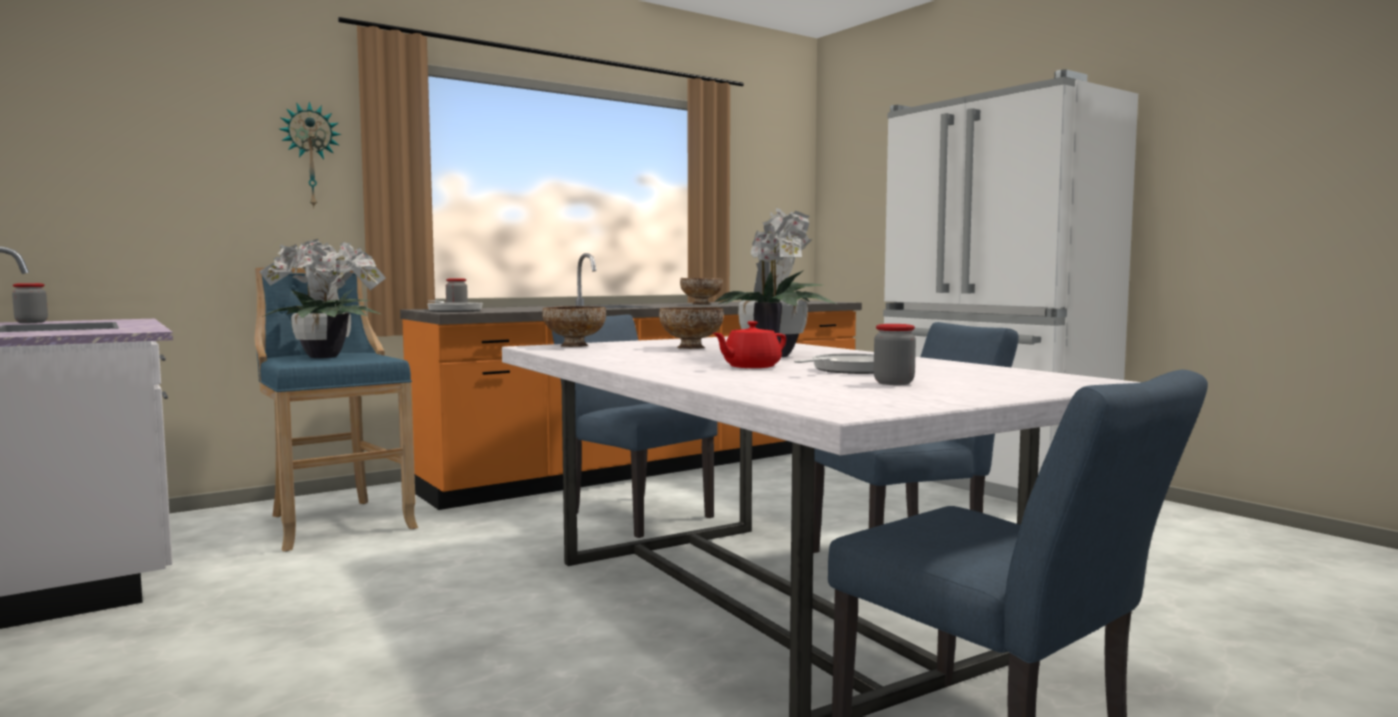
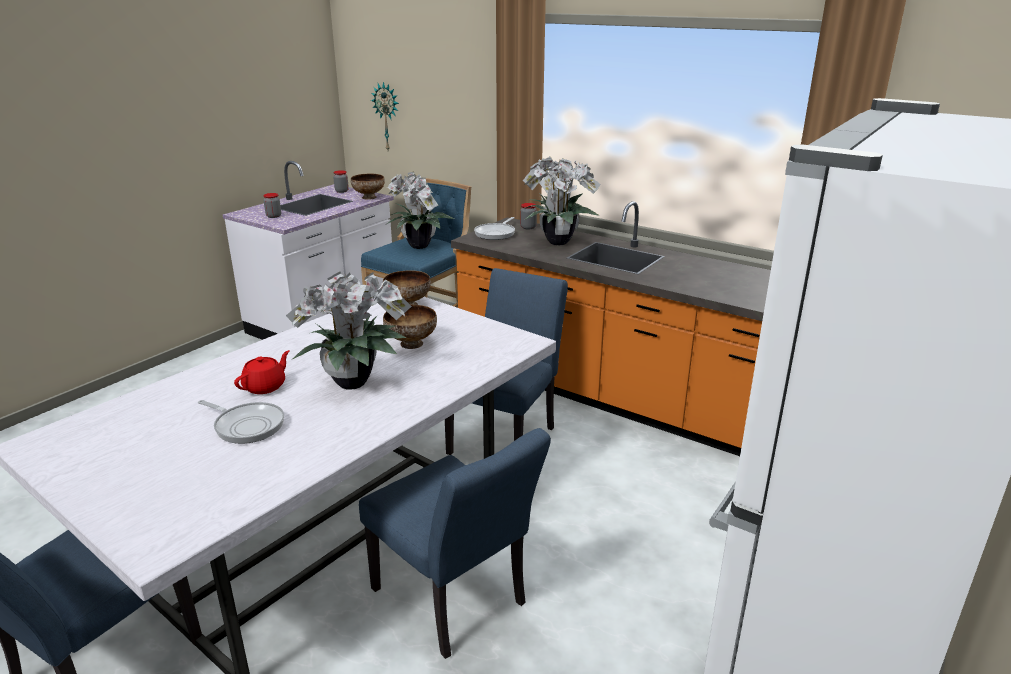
camera: 70 degrees right, 20 degrees up
wall clock [279,101,341,209] -> wall clock moved to [371,82,399,150]
bowl [680,278,723,304] -> bowl moved to [351,174,385,200]
red teapot [713,321,786,368] -> red teapot turned 90 degrees clockwise [234,350,289,394]
jar [874,324,916,385] -> jar moved to [263,193,281,218]
none -> potted plant [523,156,601,245]

